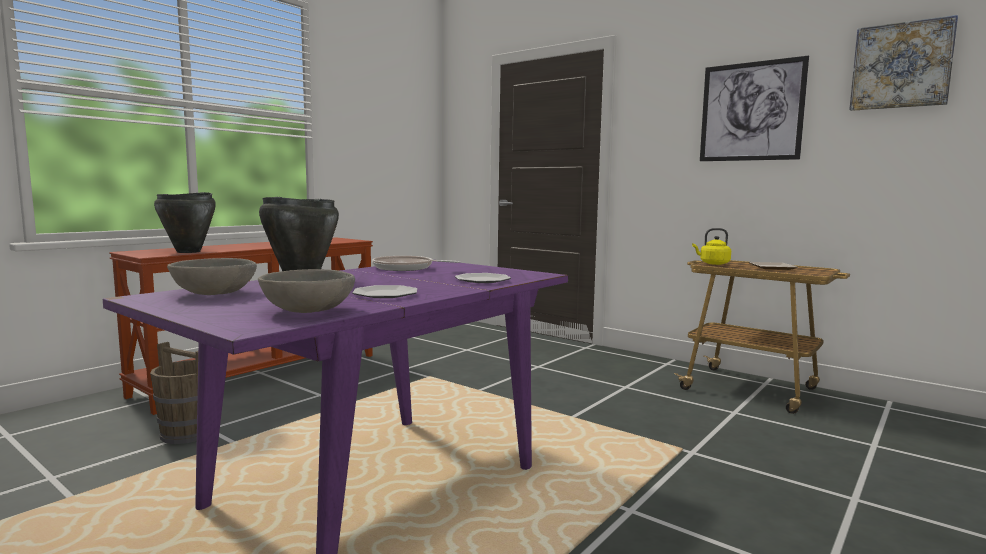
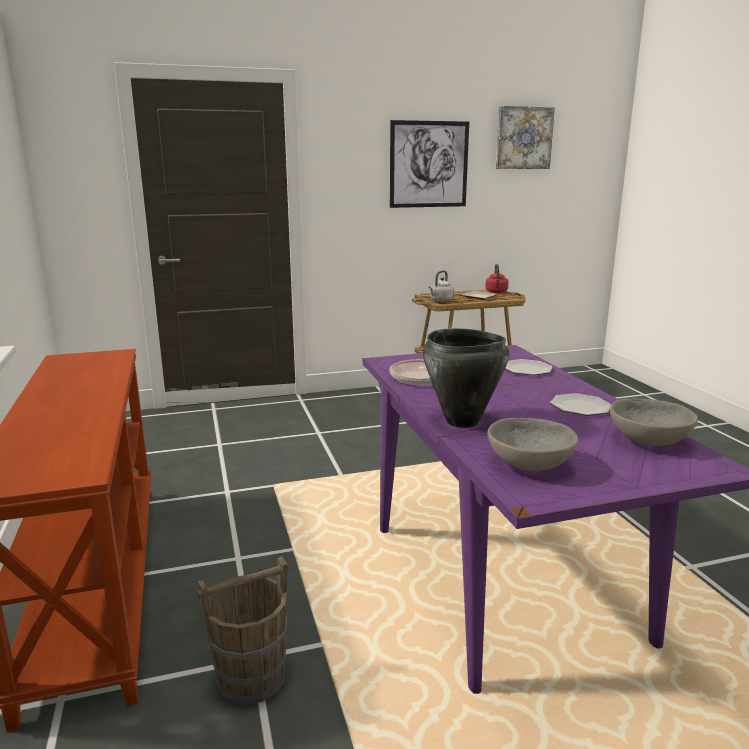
camera: 55 degrees left, 10 degrees up
black cooking pot [154,192,216,253] -> none
yellow kettle [692,228,731,265] -> grey kettle [428,270,454,302]
none -> red kettle [485,264,509,293]

